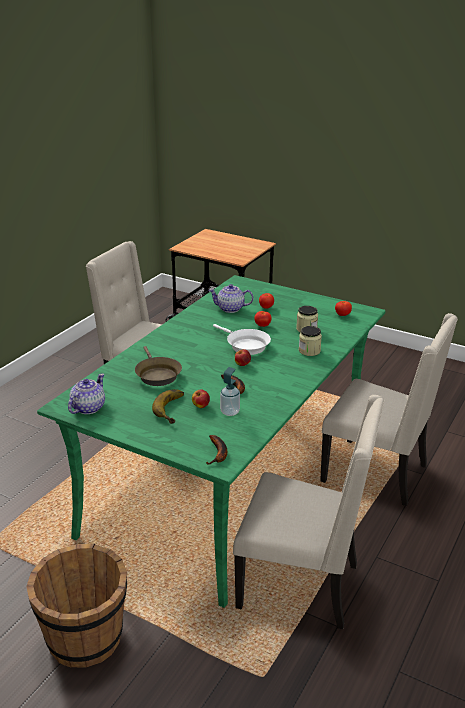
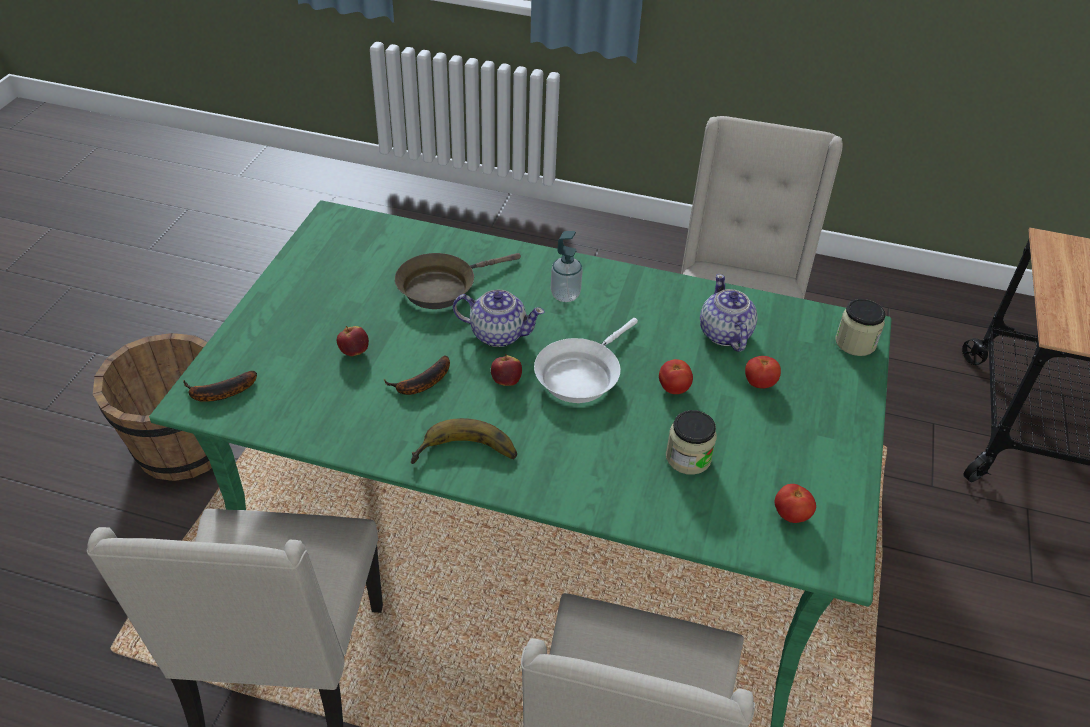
camera: 75 degrees right, 15 degrees up
teapot [68,374,105,414] -> teapot moved to [453,289,545,347]
banana [152,389,184,424] -> banana moved to [411,418,517,464]
soap dispenser [220,367,240,416] -> soap dispenser moved to [551,231,583,302]
jar [299,326,322,356] -> jar moved to [836,299,886,356]

